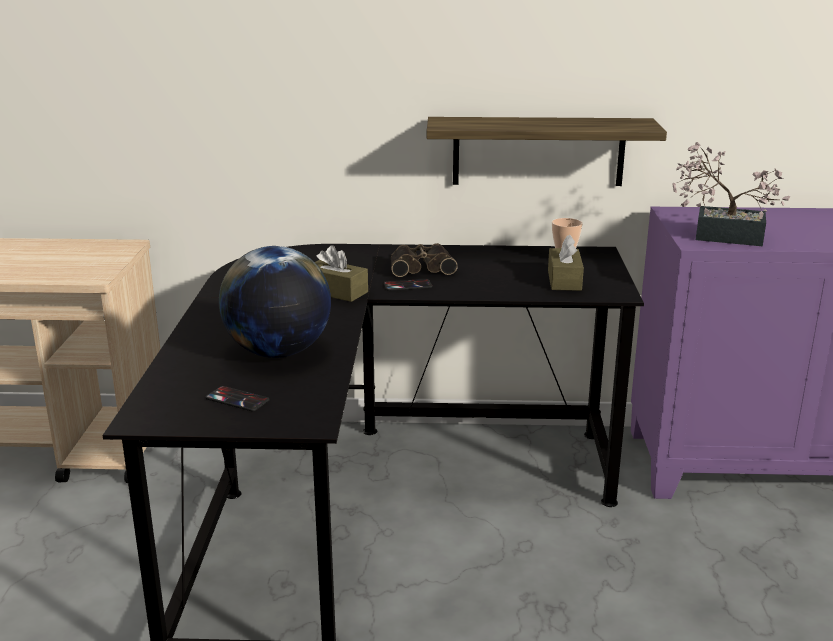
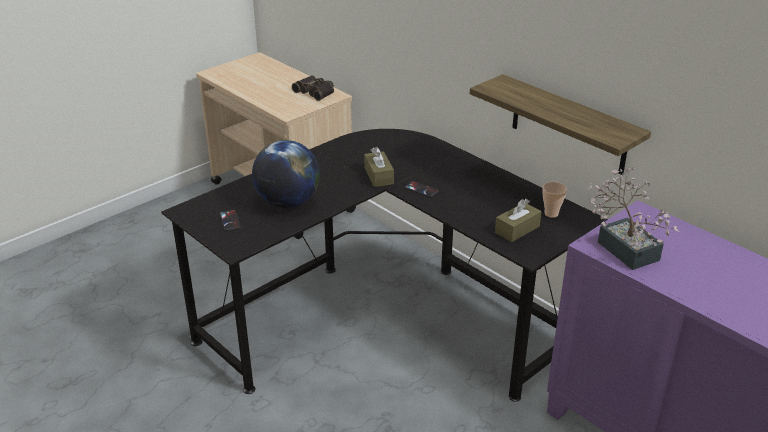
camera: 45 degrees right, 10 degrees up
binoculars [391,243,458,277] -> binoculars moved to [292,75,334,101]

